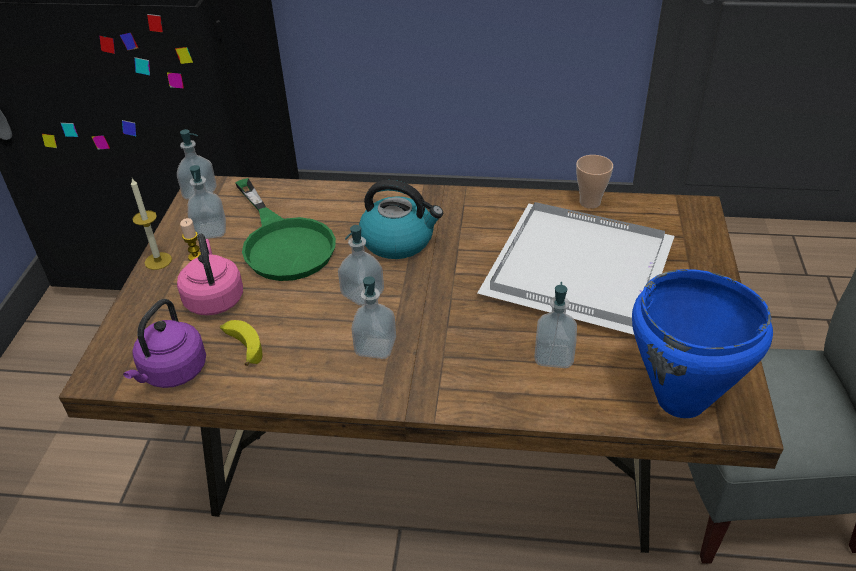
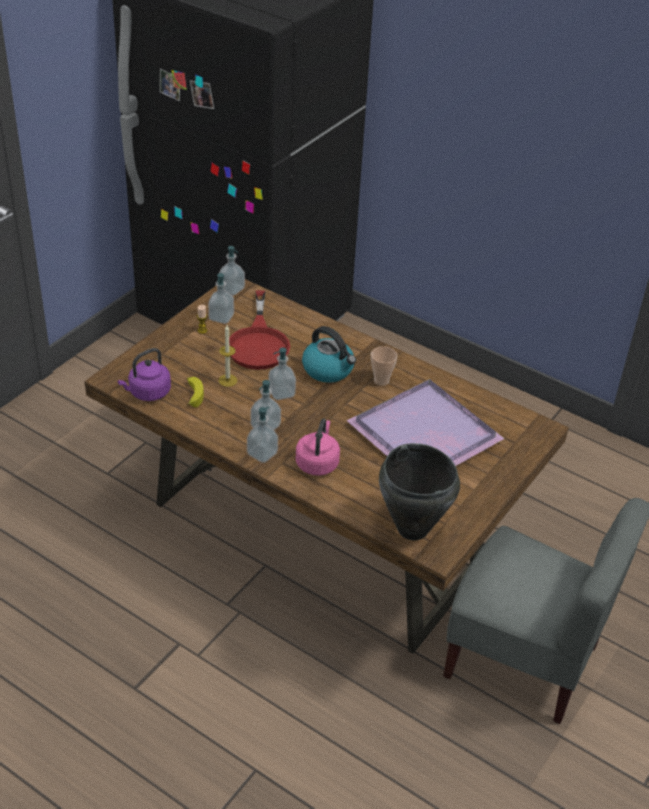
camera: 25 degrees right, 0 degrees up
candle [131,178,172,270] -> candle moved to [219,325,237,387]
pink kettle [177,234,243,315] -> pink kettle moved to [296,419,340,476]
green frying pan [235,178,336,281] -> red frying pan [229,290,290,370]
white tray [477,202,675,335] -> purple tray [347,379,505,466]
soap dispenser [534,282,577,368] -> soap dispenser moved to [247,407,278,463]
cup [576,155,613,209] -> cup moved to [371,346,398,386]
blue cooking pot [632,269,773,418] -> black cooking pot [379,443,460,540]

